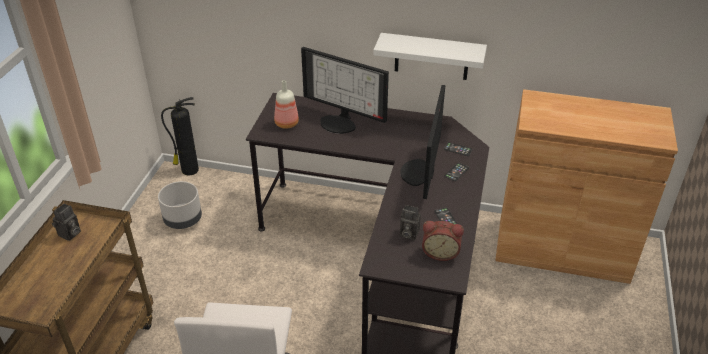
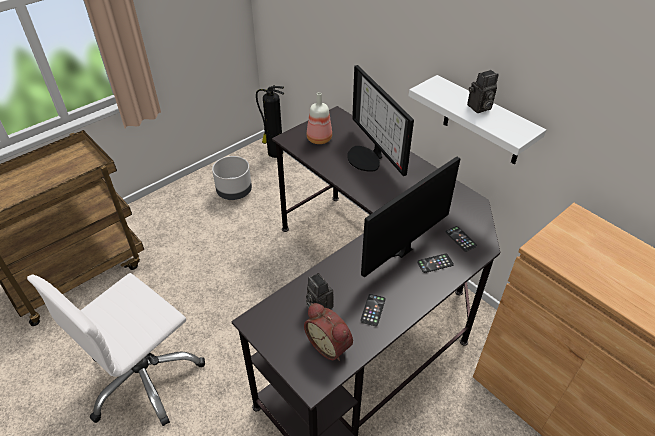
camera: 35 degrees right, 5 degrees up
camera [52,203,81,241] -> camera moved to [467,70,498,113]

